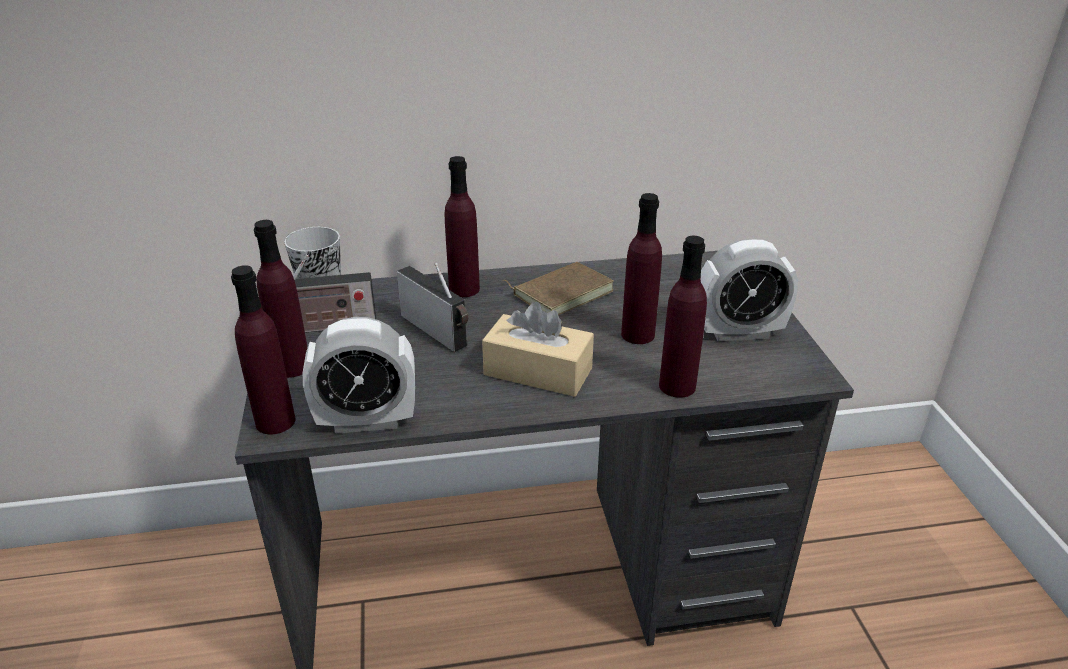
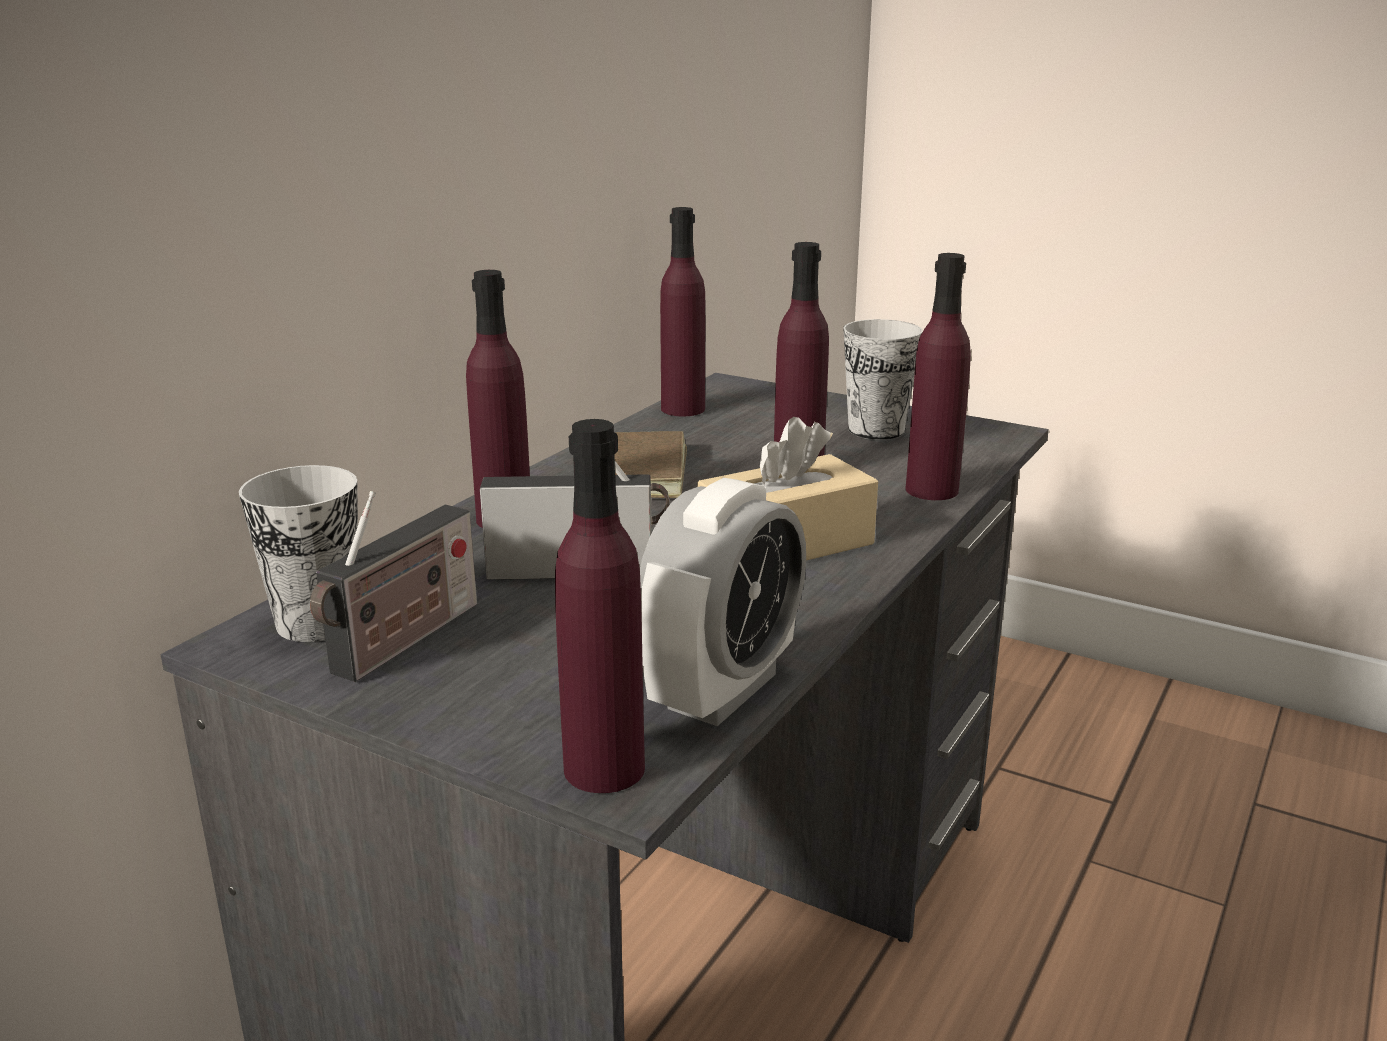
camera: 50 degrees left, 10 degrees down
purple bottle [254,220,308,378] -> purple bottle moved to [660,207,706,416]
alarm clock [701,239,798,341] -> cup [843,319,923,440]

